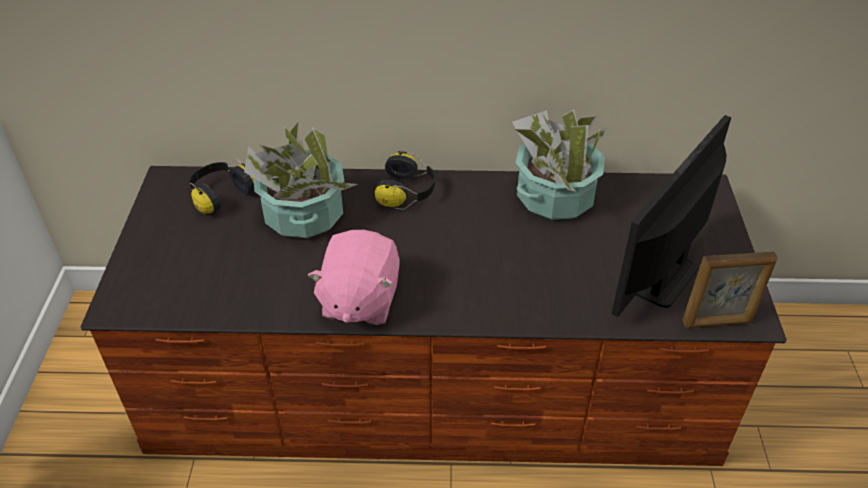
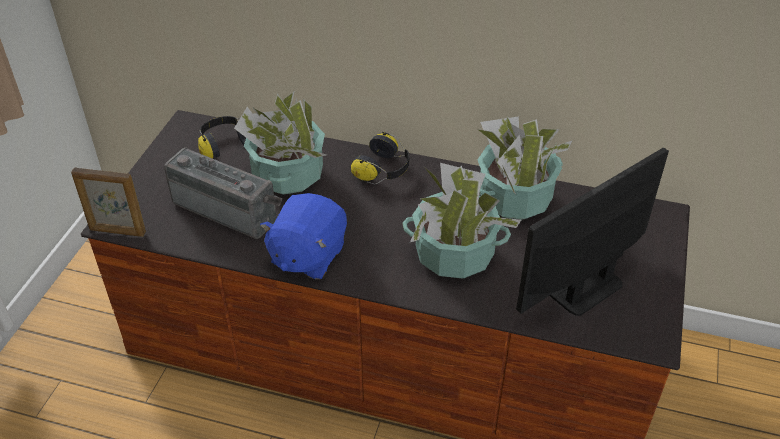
camera: 15 degrees right, 0 degrees up
pink plush toy [307,230,400,325] -> blue plush toy [260,193,347,279]
picture frame [682,251,778,328] -> picture frame moved to [71,167,146,237]
none -> radio [164,148,283,239]
none -> potted plant [402,163,521,278]

